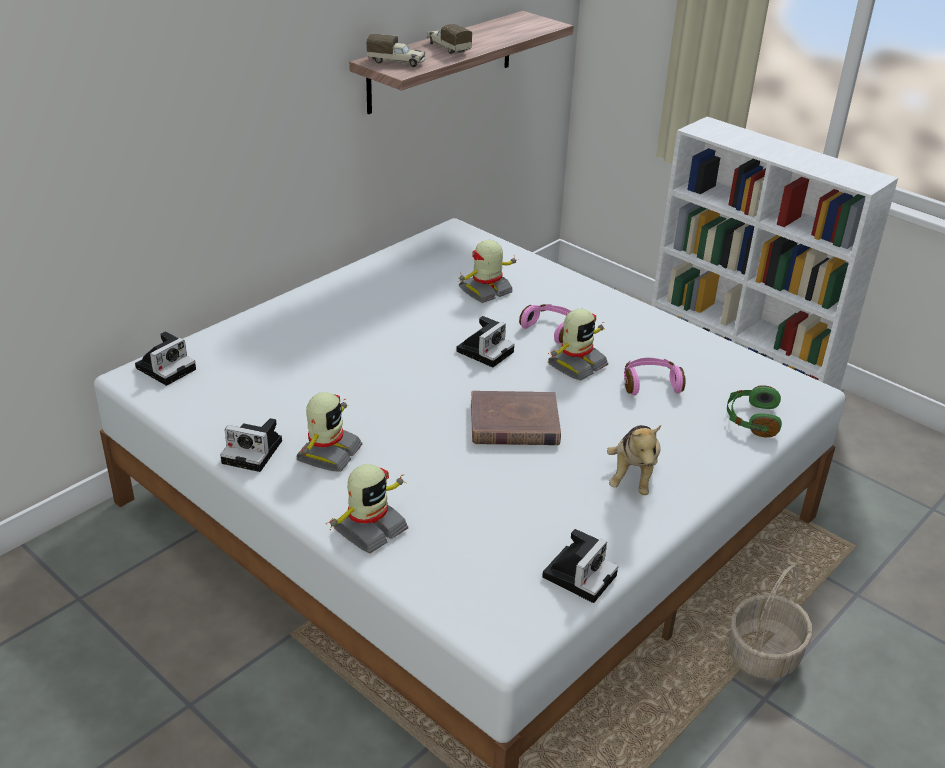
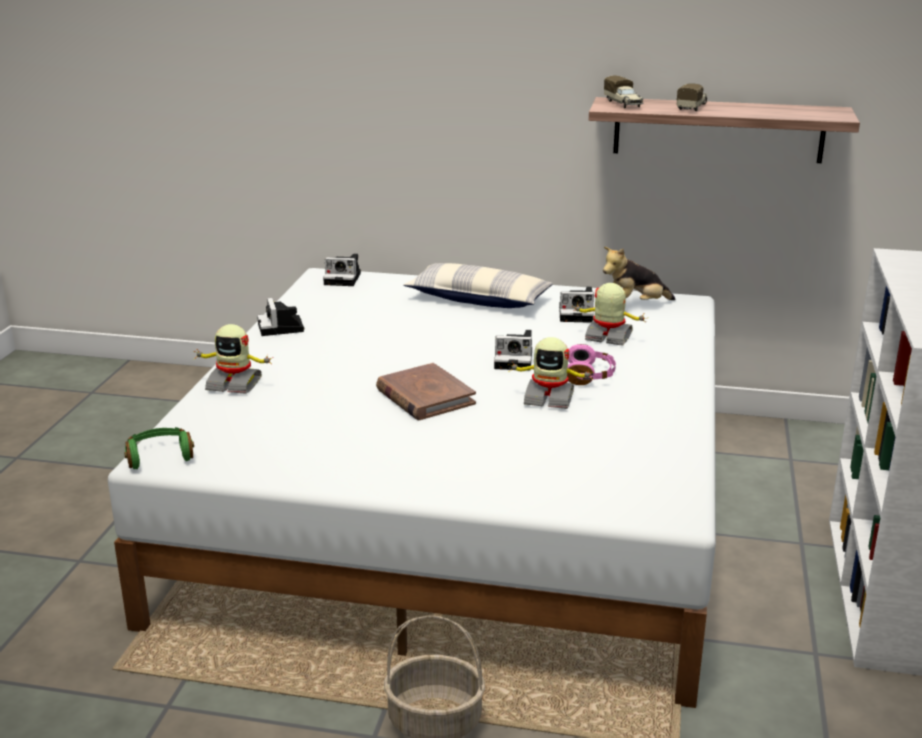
camera: 60 degrees right, 10 degrees down
toy robot [296,392,363,472] -> none
camera [542,529,618,603] -> camera moved to [559,286,594,323]
plush toy [607,425,661,495] -> plush toy moved to [603,247,676,300]
pink headphones [624,358,686,395] -> none
green headphones [727,385,782,437] -> green headphones moved to [124,427,194,469]
none -> pillow [403,263,553,308]

